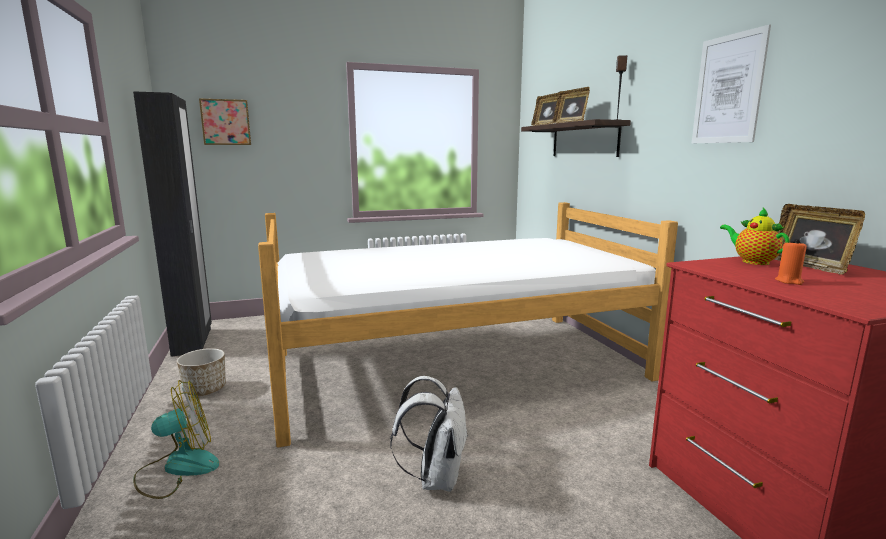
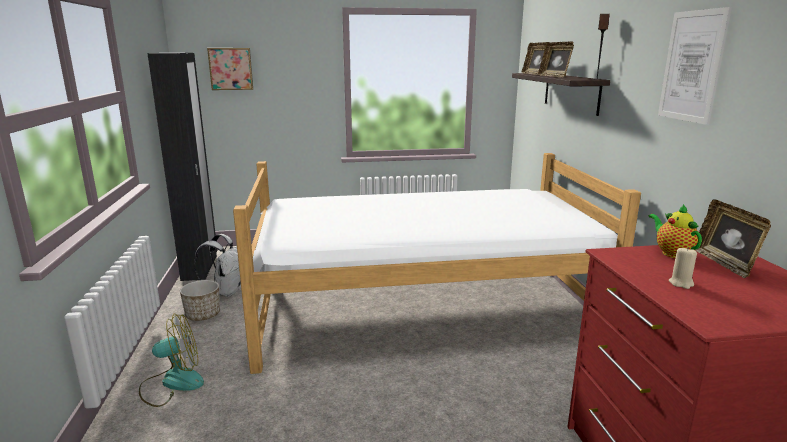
camera: 10 degrees right, 5 degrees up
white backpack [390,376,468,492] -> white backpack moved to [194,234,241,297]
orange candle [775,240,807,285] -> beige candle [669,247,697,289]

